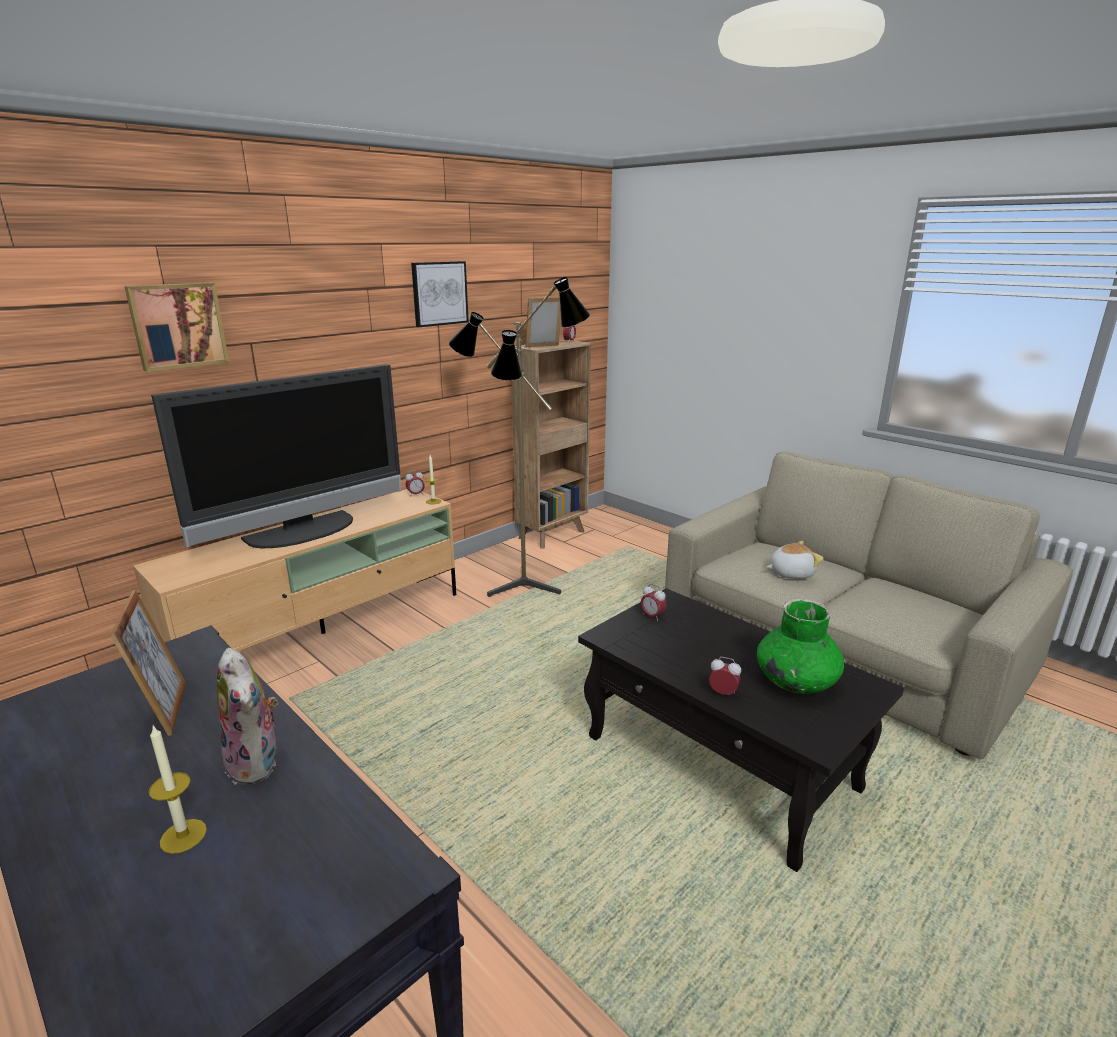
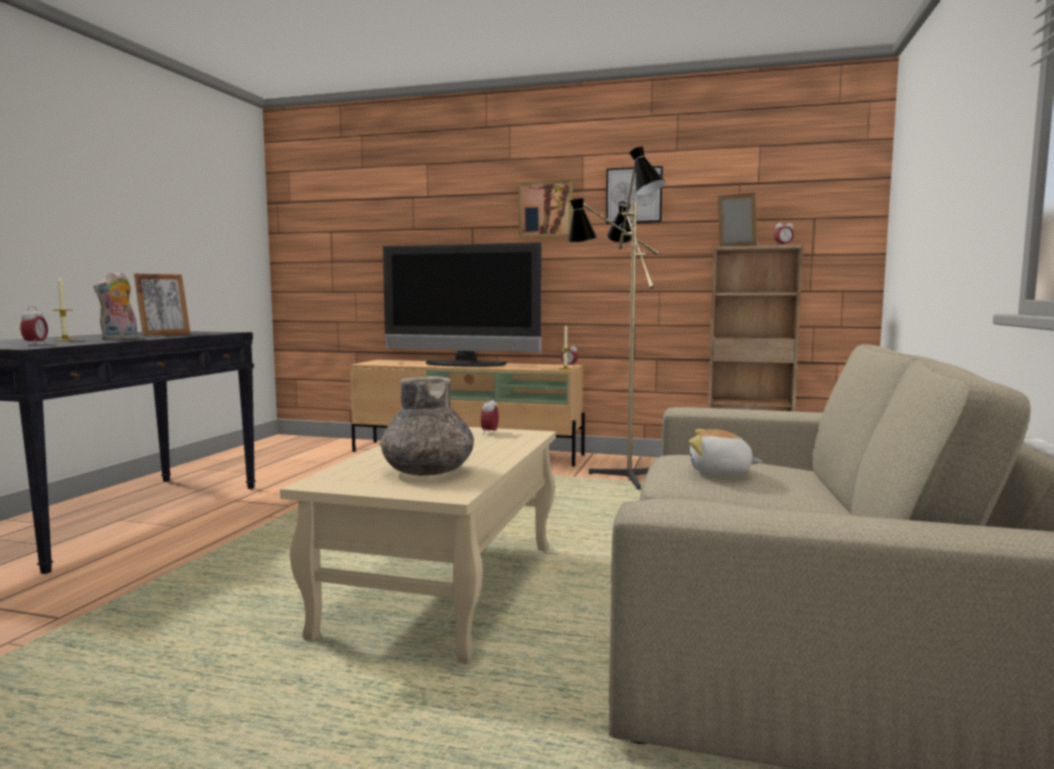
camera: 60 degrees right, 15 degrees down
picture [124,283,229,372] -> picture moved to [519,180,573,238]
black coffee table [578,588,904,872] -> beige coffee table [280,427,556,664]
alarm clock [709,657,741,695] -> alarm clock moved to [20,307,48,345]
green vase [757,599,844,694] -> grey vase [381,376,474,476]
plush toy [766,541,824,579] -> plush toy turned 150 degrees clockwise [689,429,762,475]

